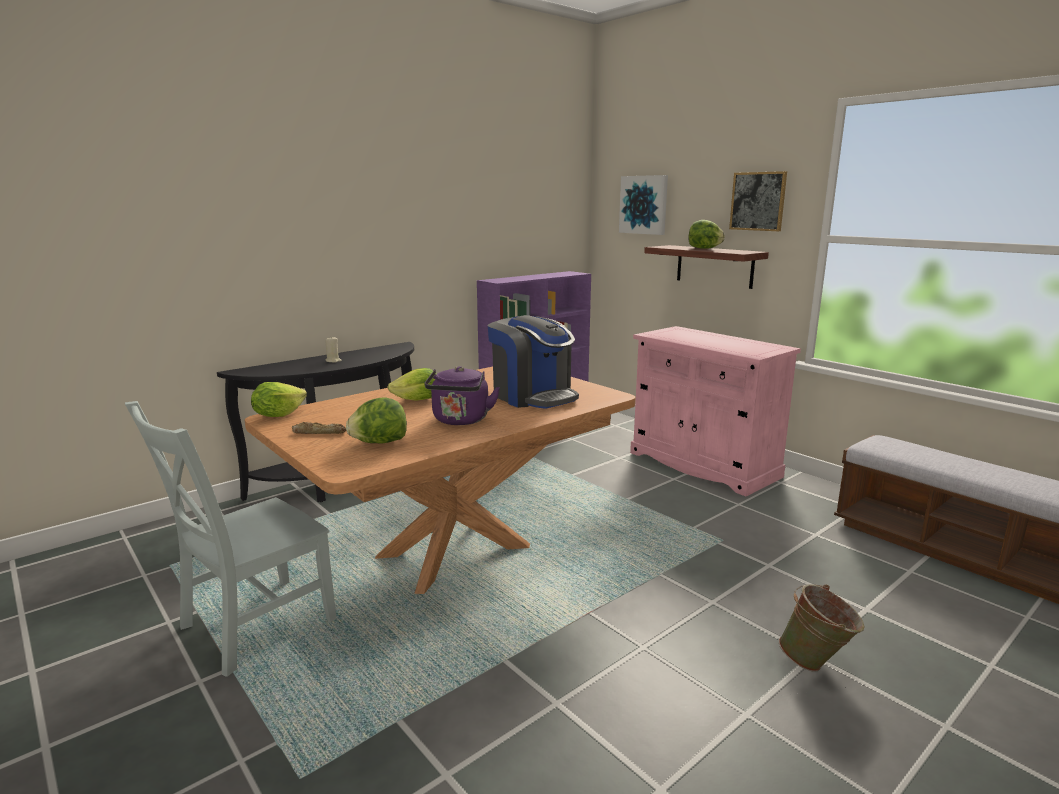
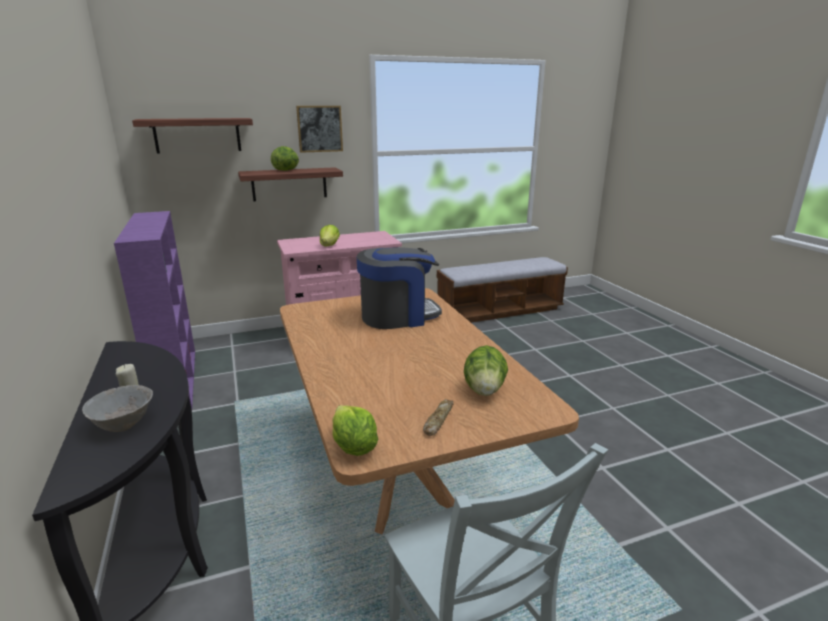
camera: 70 degrees left, 5 degrees up
lettuce [388,368,436,401] -> lettuce moved to [320,225,340,246]
purple kettle [425,366,500,425] -> none
picture [619,175,668,235] -> shelf [132,118,253,153]
green bucket [779,584,865,672] -> none
none -> grey bowl [82,385,153,432]

